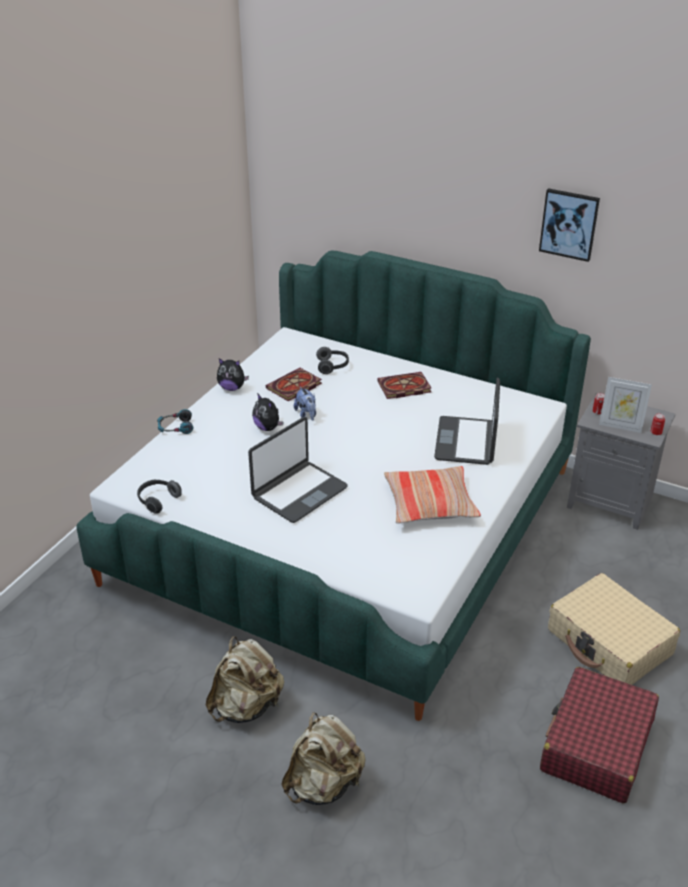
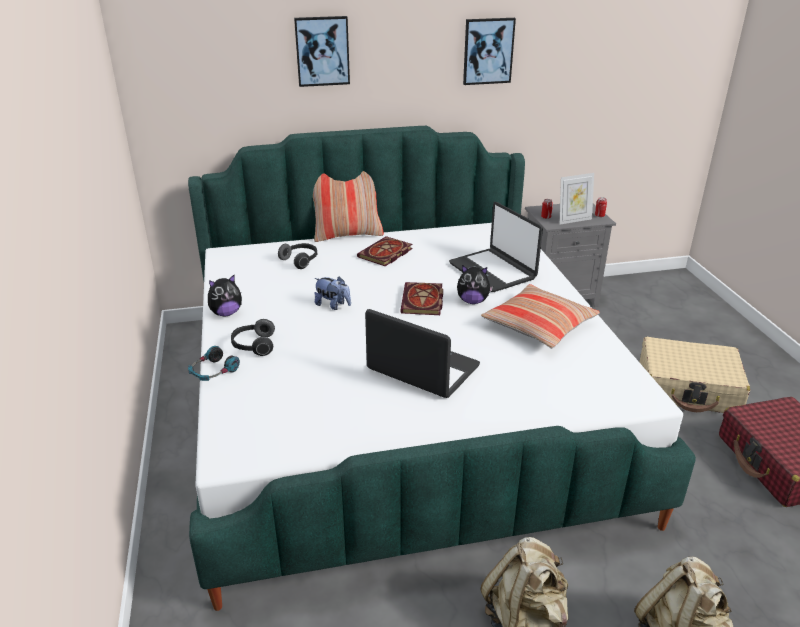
camera: 40 degrees left, 5 degrees down
headphones [137,479,182,514] -> headphones moved to [231,319,275,356]
laptop [248,417,348,523] -> laptop turned 60 degrees counterclockwise [365,309,480,398]
plush toy [252,393,283,431] -> plush toy moved to [457,265,493,304]
book [266,368,322,401] -> book moved to [400,282,443,315]
none -> picture [294,16,350,87]
none -> pillow [313,171,384,242]

